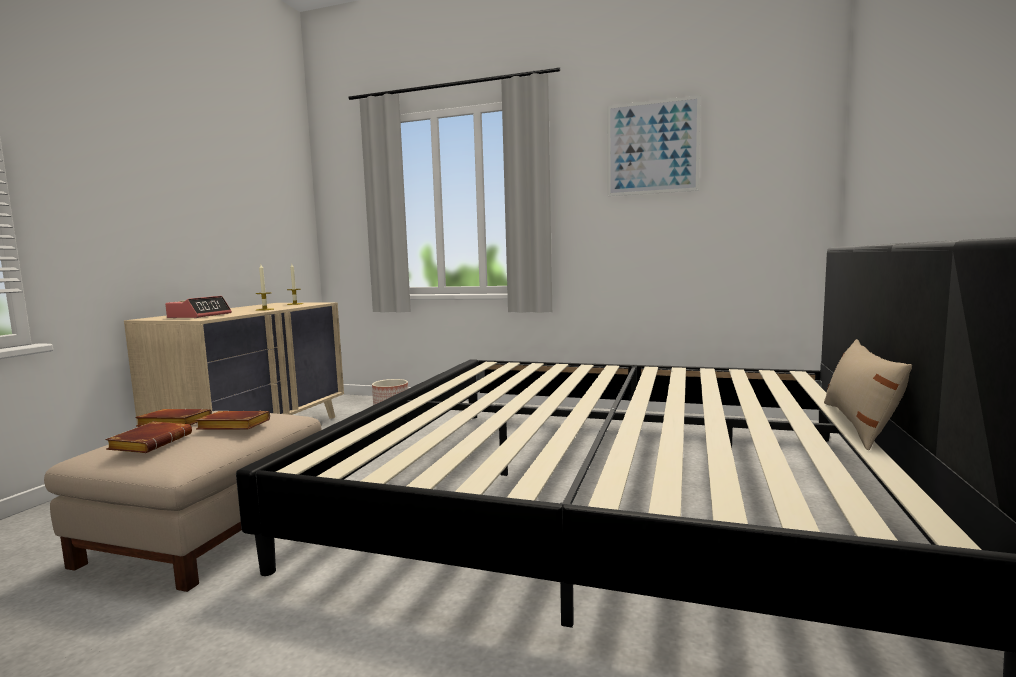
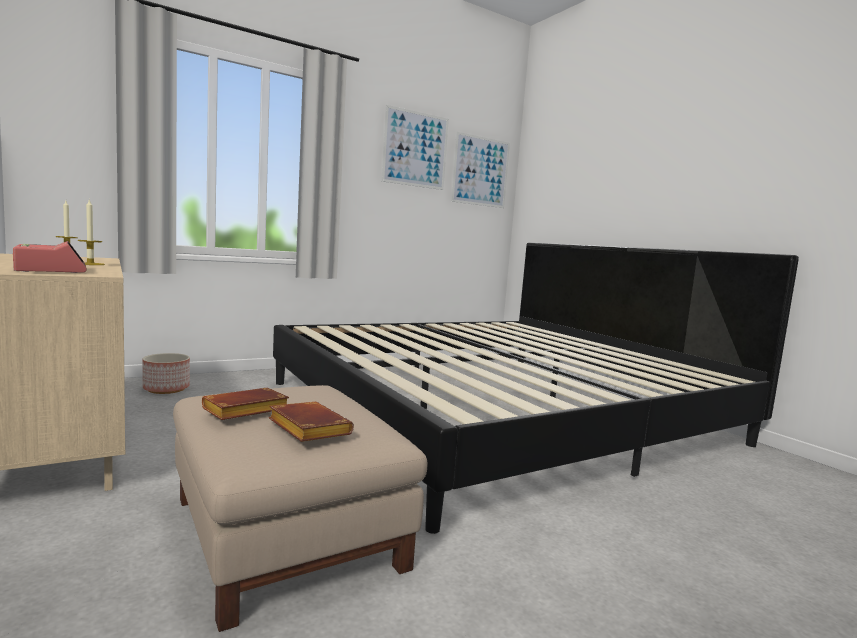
camera: 50 degrees left, 0 degrees up
brown book [195,411,270,430] -> none
beige pillow [824,339,912,450] -> none
none -> picture [451,132,510,208]

